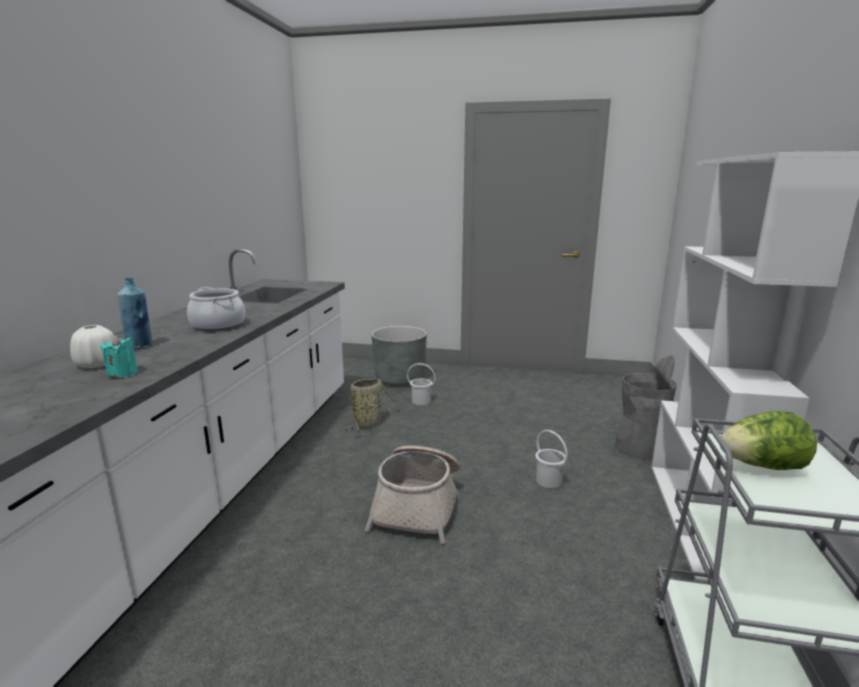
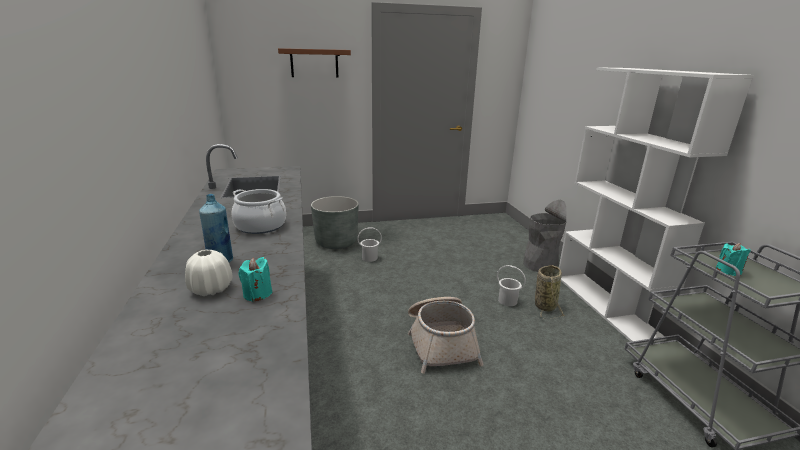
camera: 25 degrees left, 5 degrees up
basket [343,378,400,430] -> basket moved to [535,265,565,319]
lettuce [720,411,817,470] -> turquoise candle [716,243,751,276]
none -> brown shelf [278,48,351,78]

